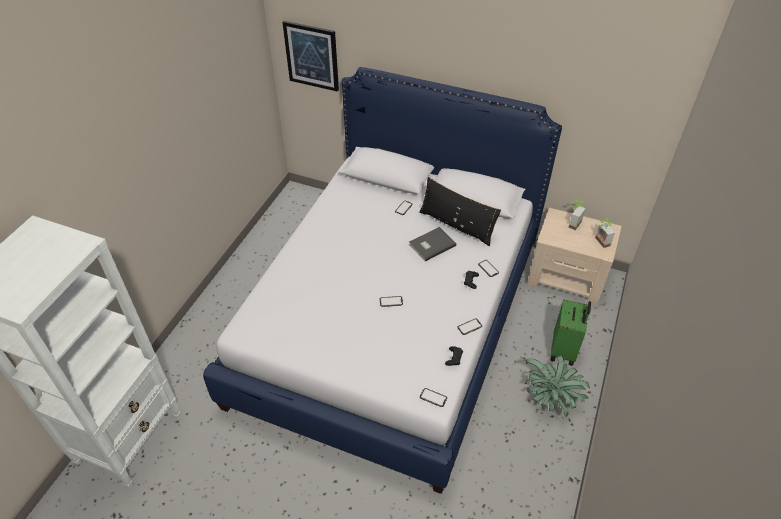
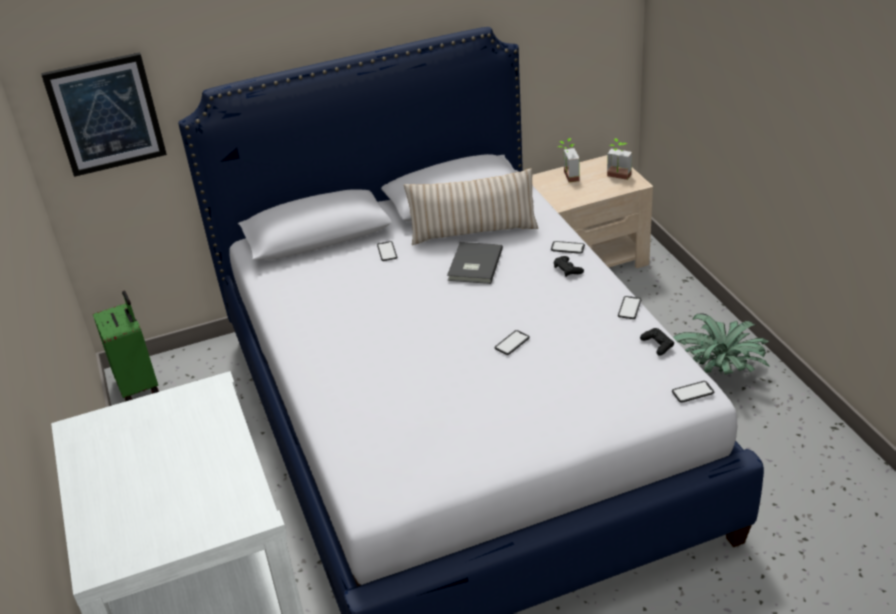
camera: 40 degrees left, 10 degrees down
black pillow [419,177,501,246] -> beige pillow [404,168,538,245]
green suitcase [550,299,591,366] -> green suitcase moved to [93,291,159,401]

